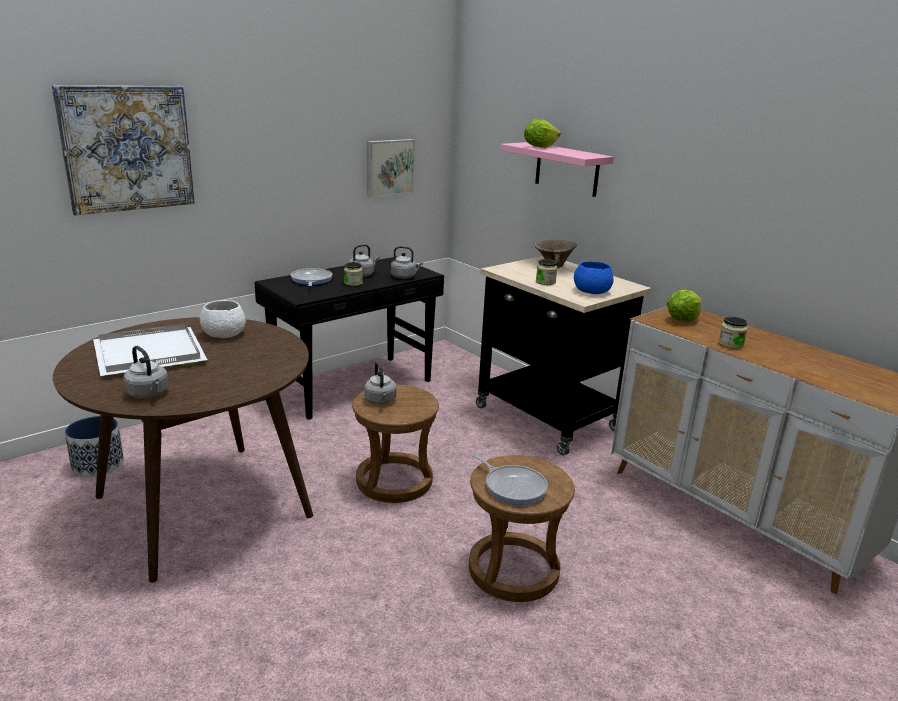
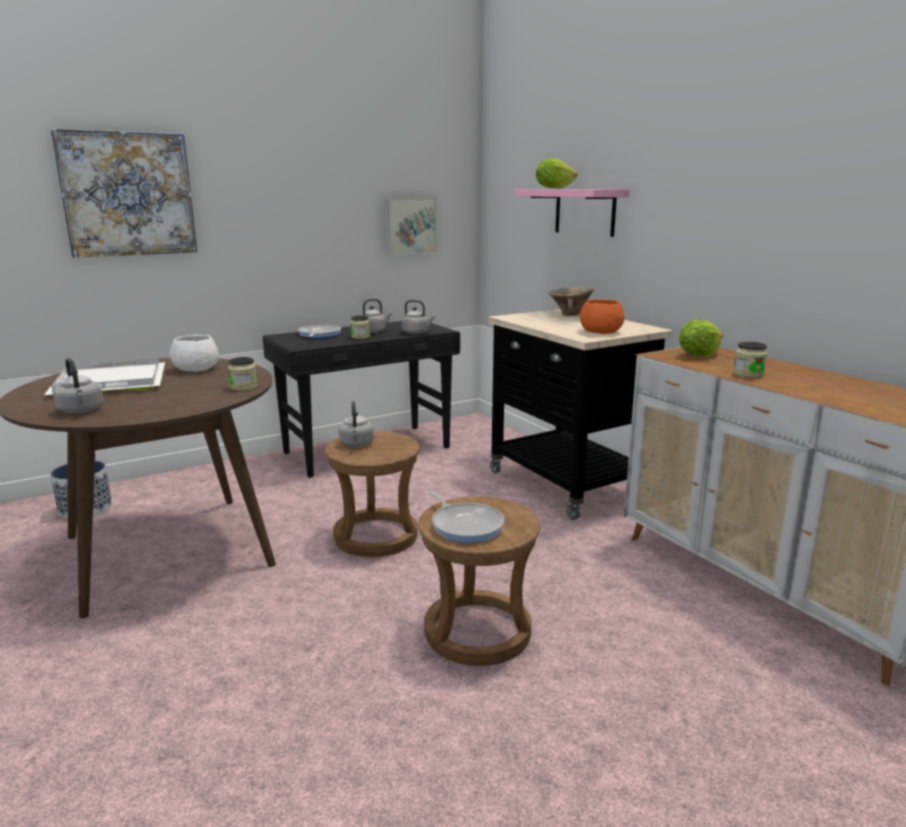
camera: 10 degrees right, 5 degrees down
jar [536,259,558,285] -> jar moved to [228,357,258,391]
blue bowl [574,261,613,294] -> orange bowl [580,300,624,334]

